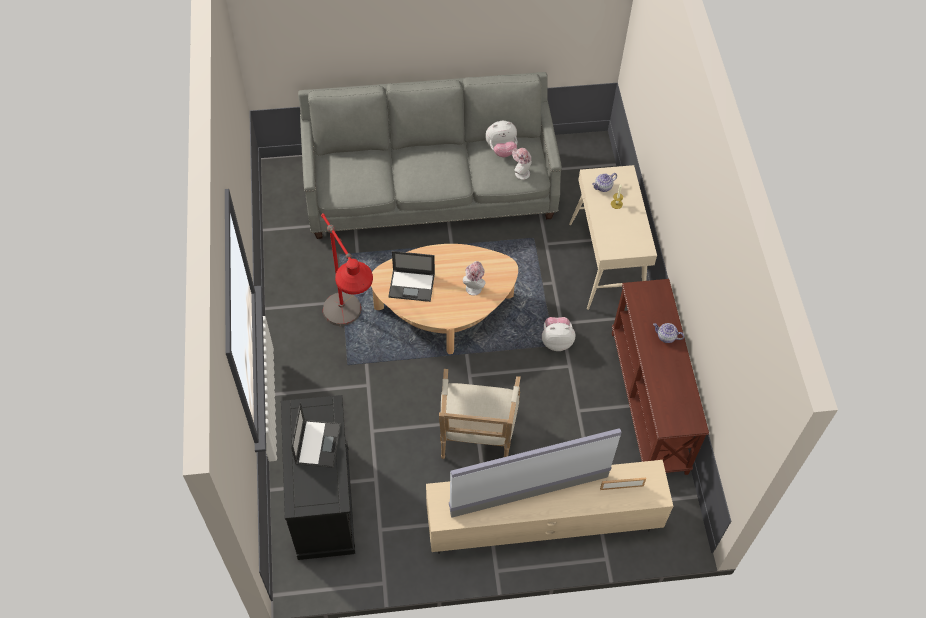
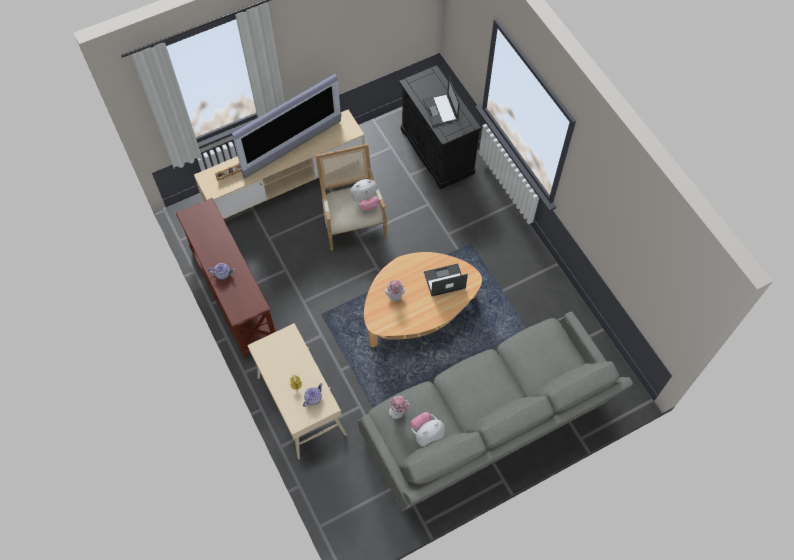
camera: 160 degrees right, 5 degrees up
red floor lamp [321,213,373,326] -> none
plush toy [542,317,575,351] -> plush toy moved to [350,179,379,211]

